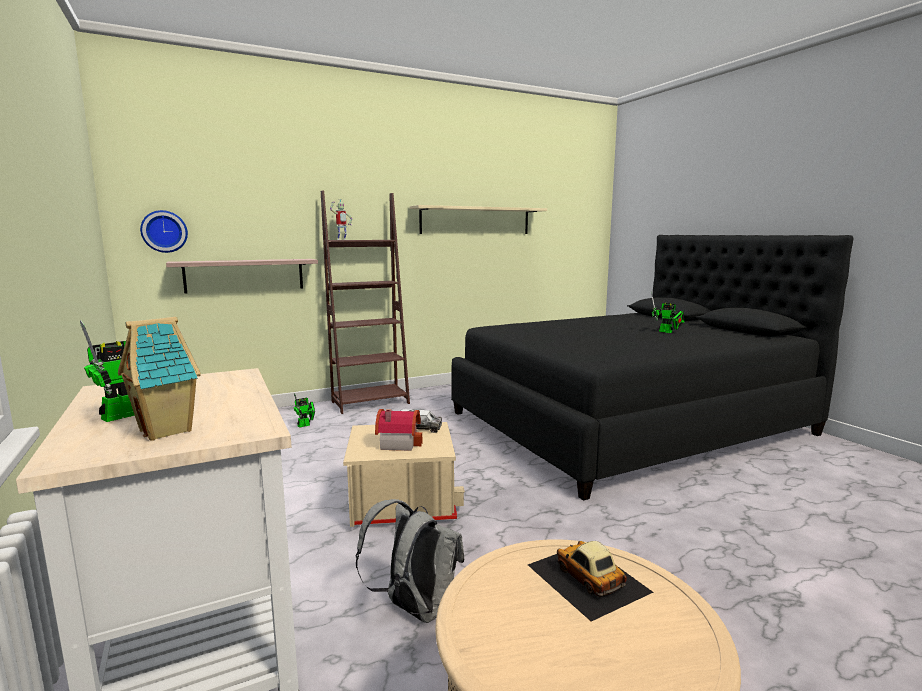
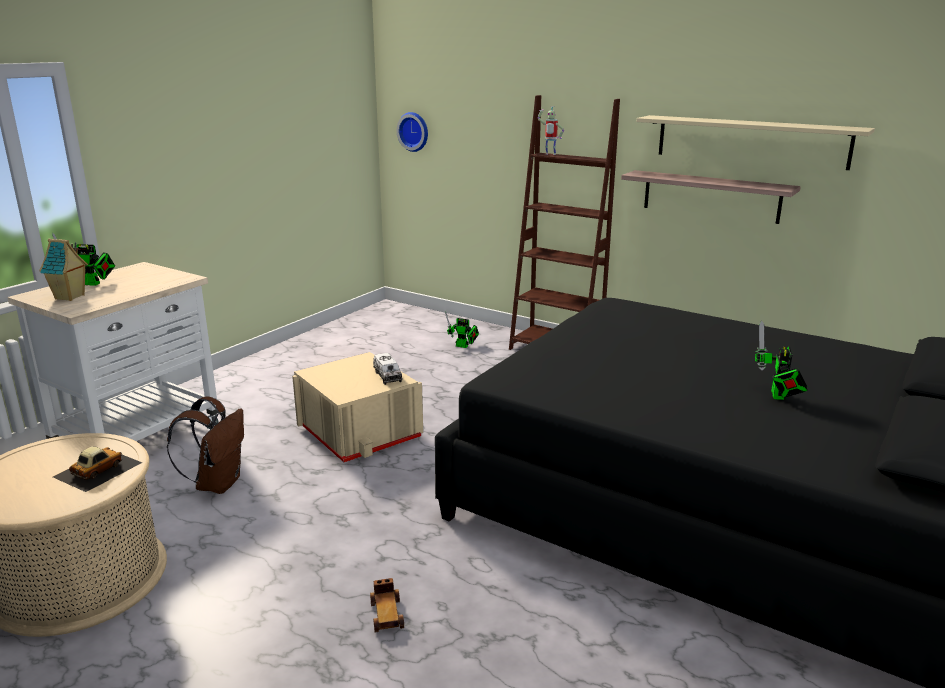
camera: 60 degrees right, 10 degrees up
shelf [166,259,318,294] -> shelf moved to [621,170,801,224]
grey backpack [356,499,464,623] -> brown backpack [167,397,244,494]
toy house [375,409,422,451] -> none
none -> toy car [370,578,404,632]

